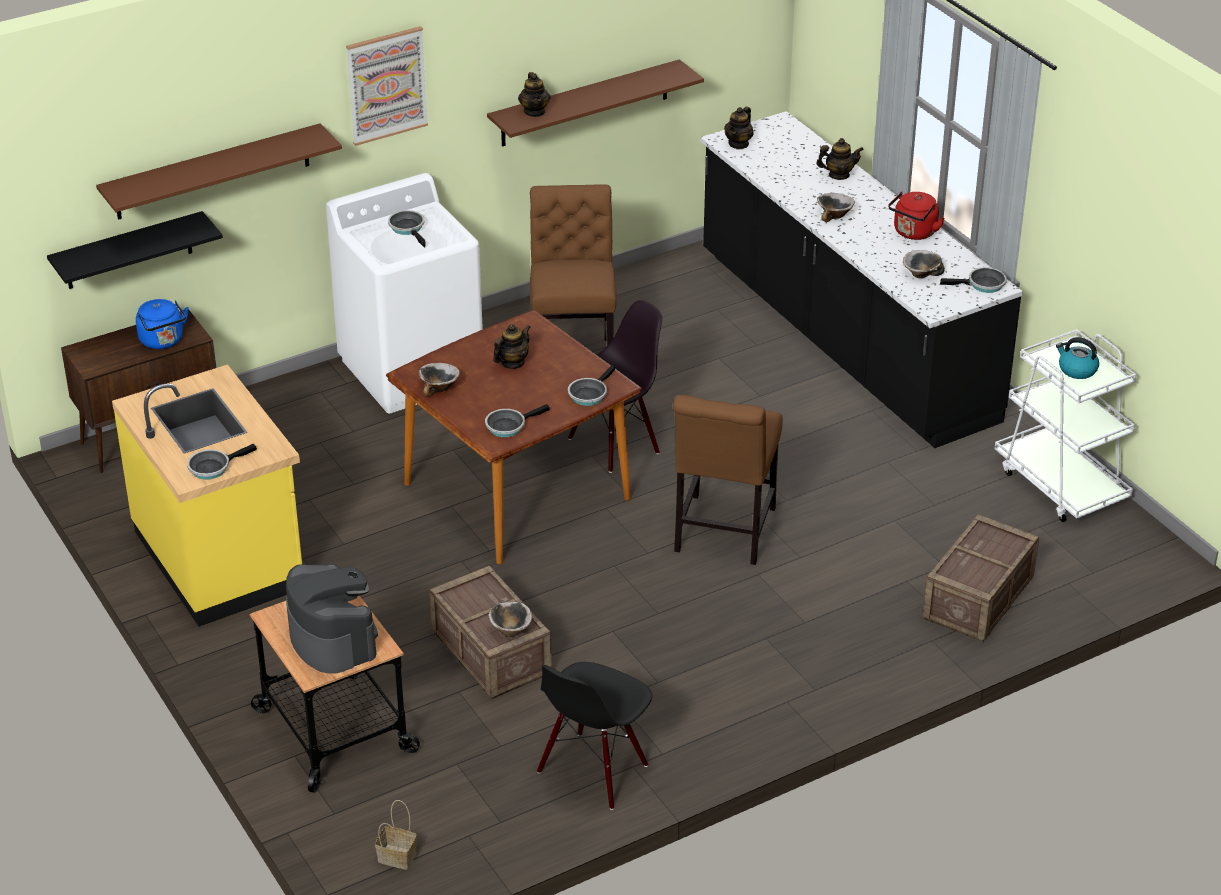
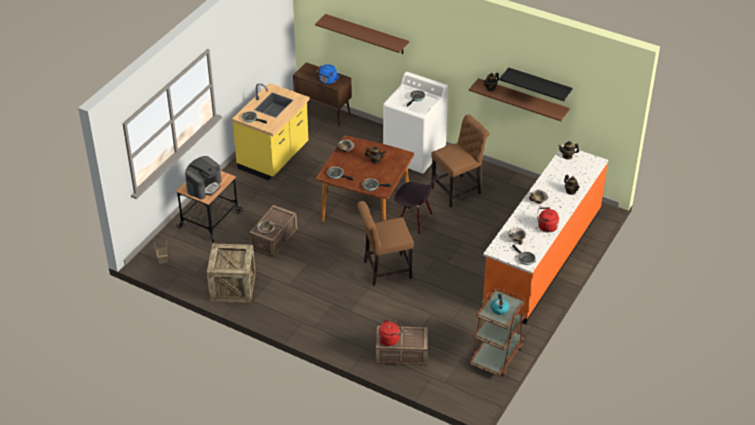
camera: 60 degrees right, 5 degrees up
black shelf [47,211,223,289] -> black shelf moved to [499,68,573,101]
picture [346,26,428,146] -> none
black chair [537,662,652,810] -> crate [207,243,256,303]
black counter [700,111,1023,448] -> orange counter [483,145,608,324]
white cart [994,329,1137,522] -> brown cart [469,287,526,377]
none -> red kettle [378,319,403,346]

